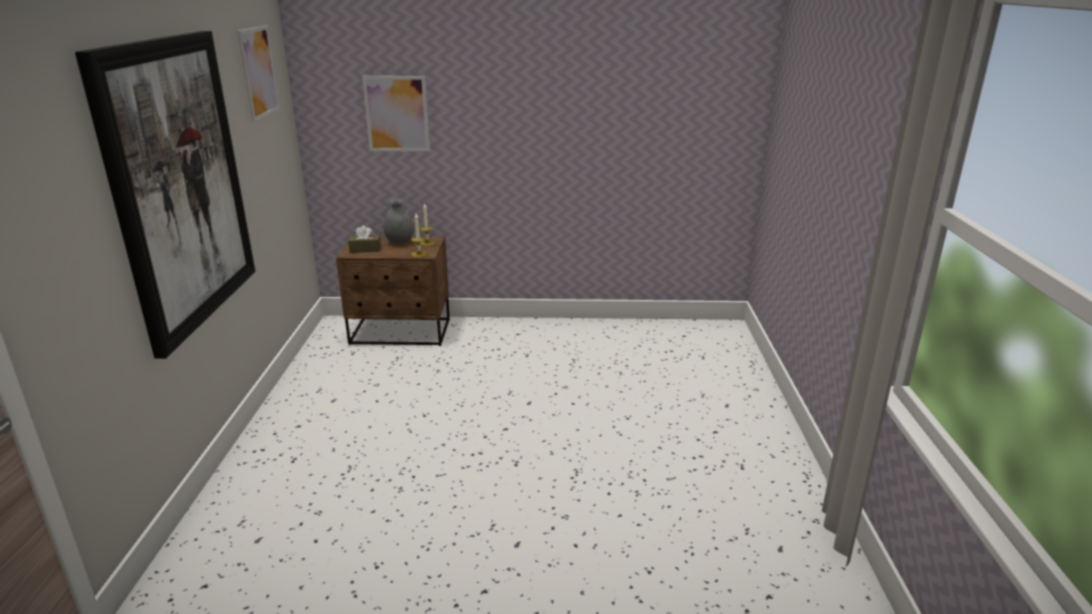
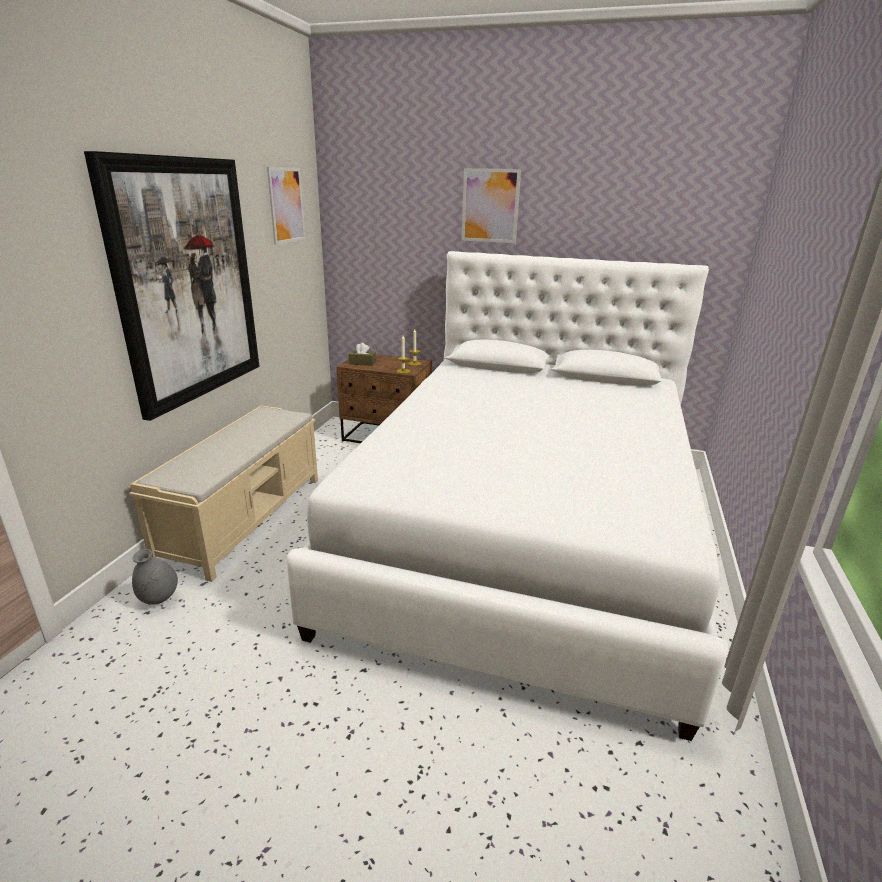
camera: 15 degrees right, 0 degrees up
picture [362,76,430,151] -> picture moved to [462,168,521,243]
grey vase [383,198,414,245] -> grey vase moved to [132,549,178,605]
none -> beige bench [129,405,318,582]
none -> white bed [286,251,729,741]

